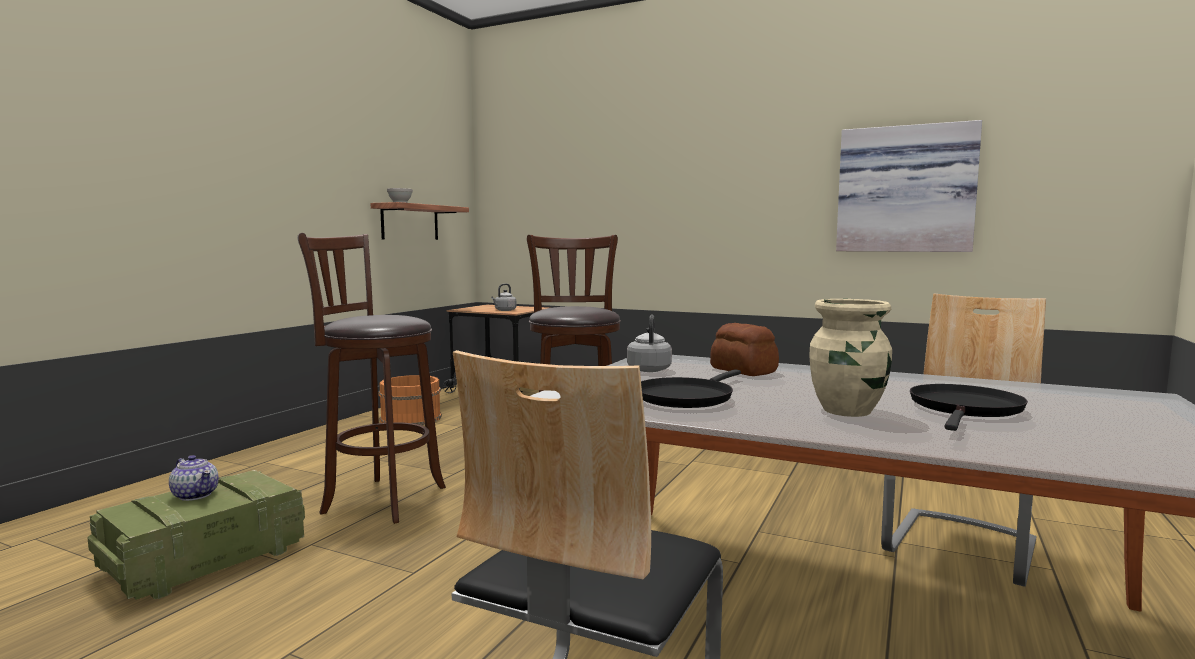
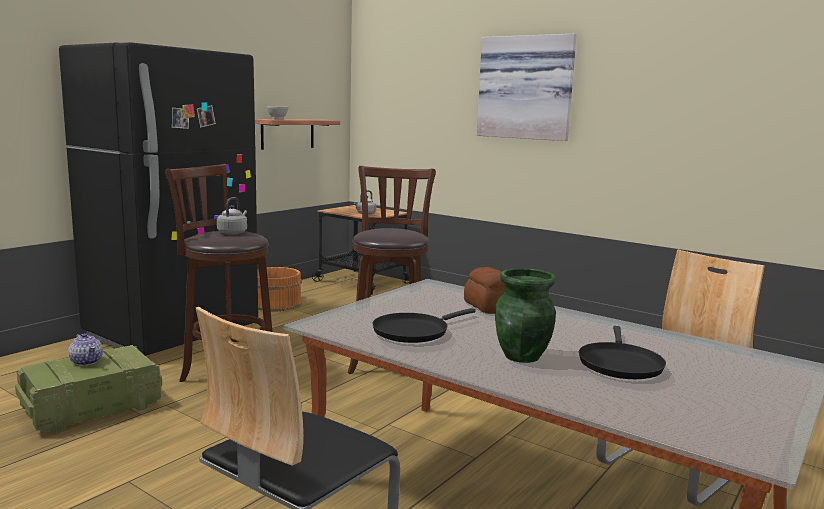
camera: 10 degrees right, 5 degrees up
grey kettle [627,315,672,372] -> grey kettle moved to [217,197,247,235]
beige vase [809,299,892,417] -> green vase [495,268,556,363]
picture [836,120,982,252] -> picture moved to [477,34,577,141]
black frying pan [910,384,1028,431] -> black frying pan turned 150 degrees clockwise [579,326,666,379]
none -> black fridge [59,42,258,356]

